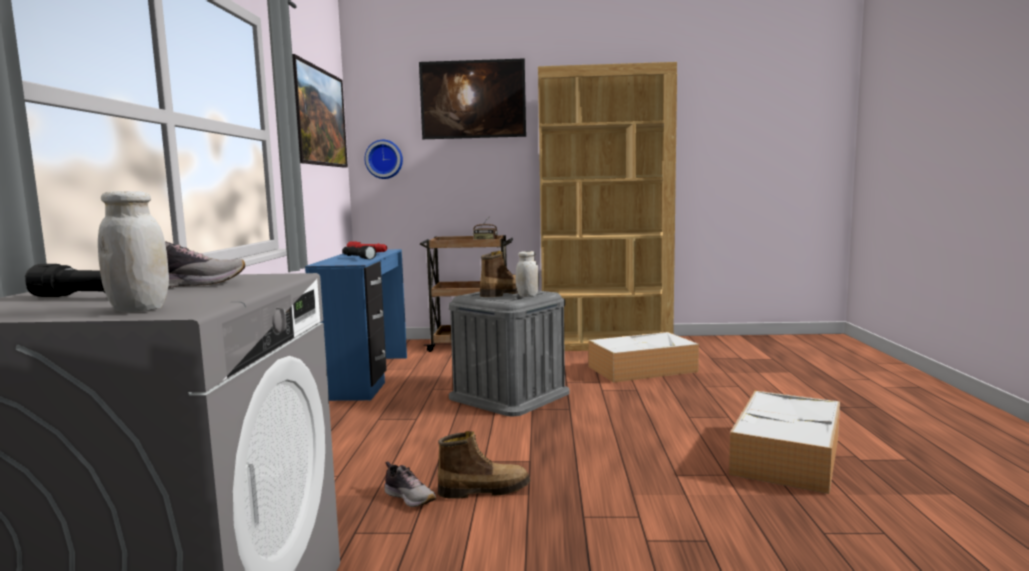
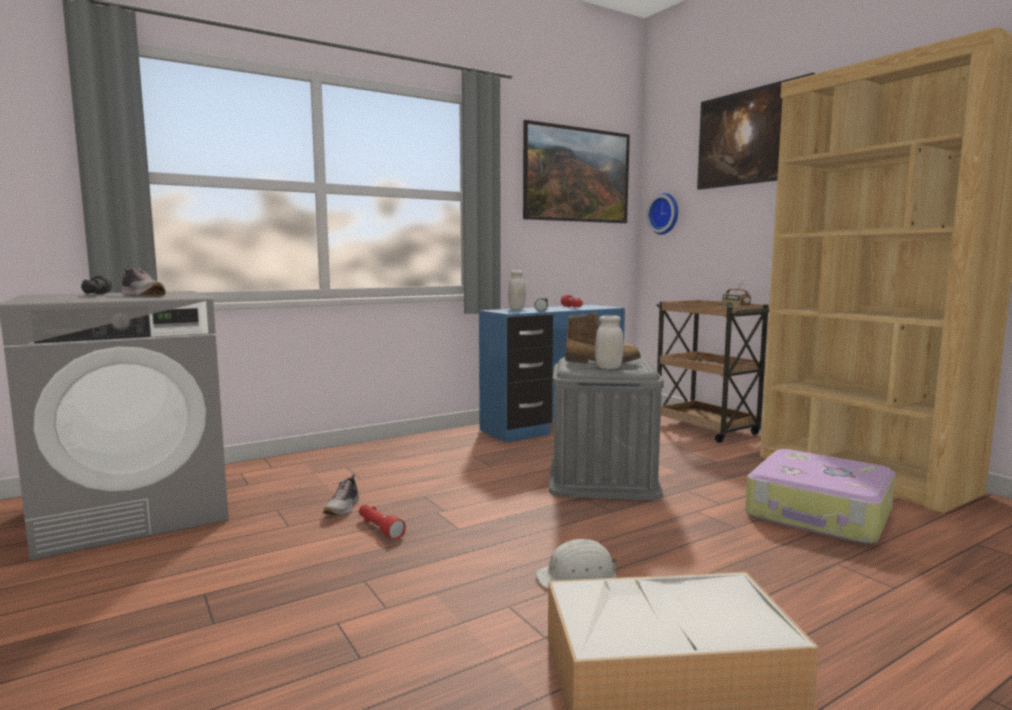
camera: 55 degrees right, 0 degrees up
white jar [98,191,169,312] -> white jar moved to [508,270,526,310]
boot [438,431,530,499] -> red flashlight [359,505,406,540]
storage box [588,332,699,383] -> suitcase [745,449,895,544]
none -> white hard hat [535,539,618,589]

